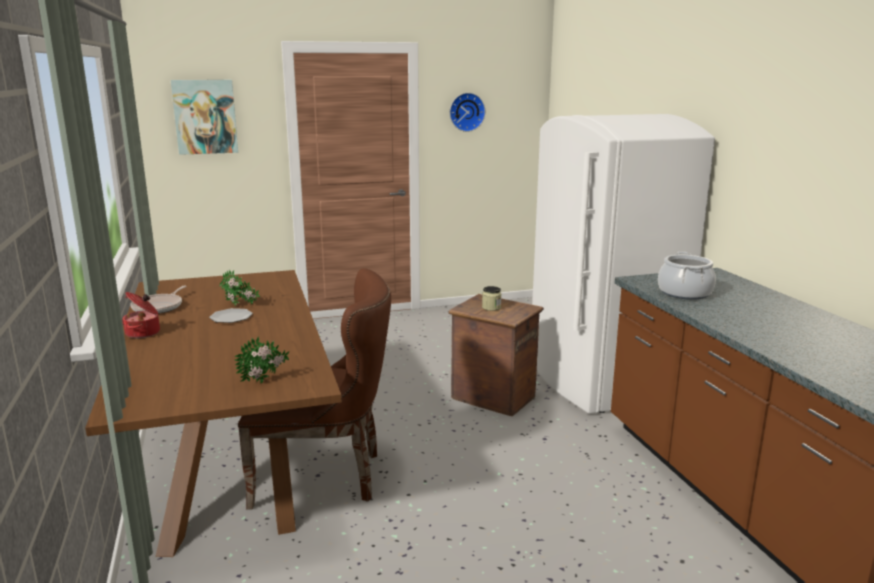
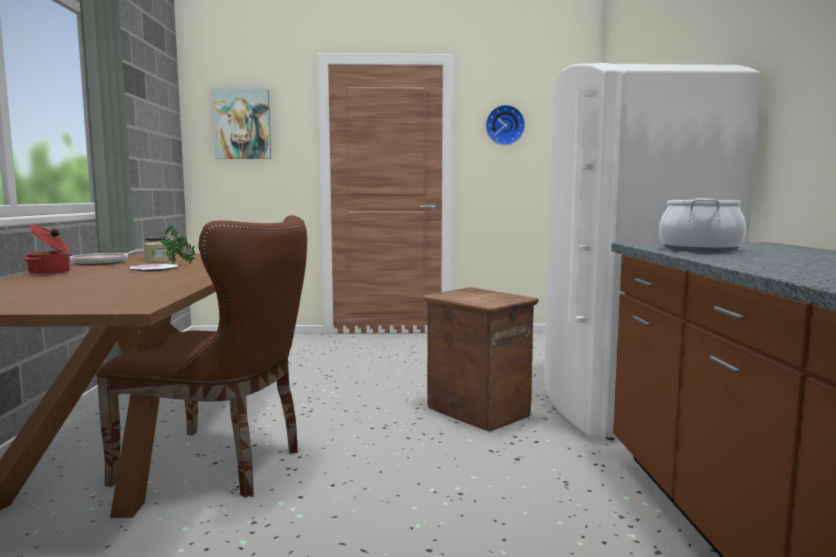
camera: 15 degrees right, 10 degrees down
potted plant [235,336,289,384] -> none
jar [482,286,502,311] -> jar moved to [144,237,169,263]

